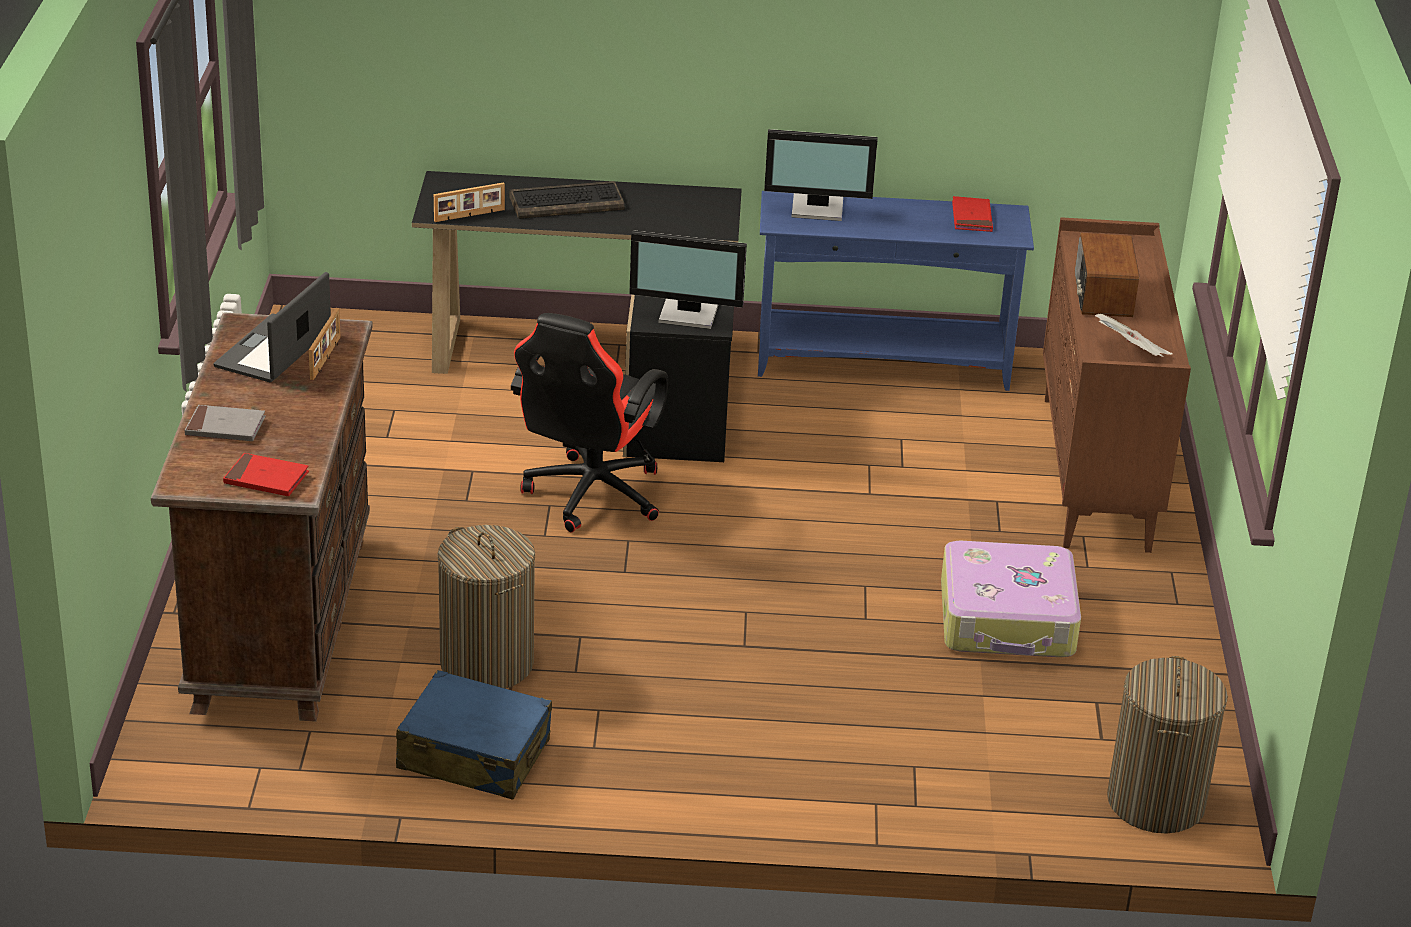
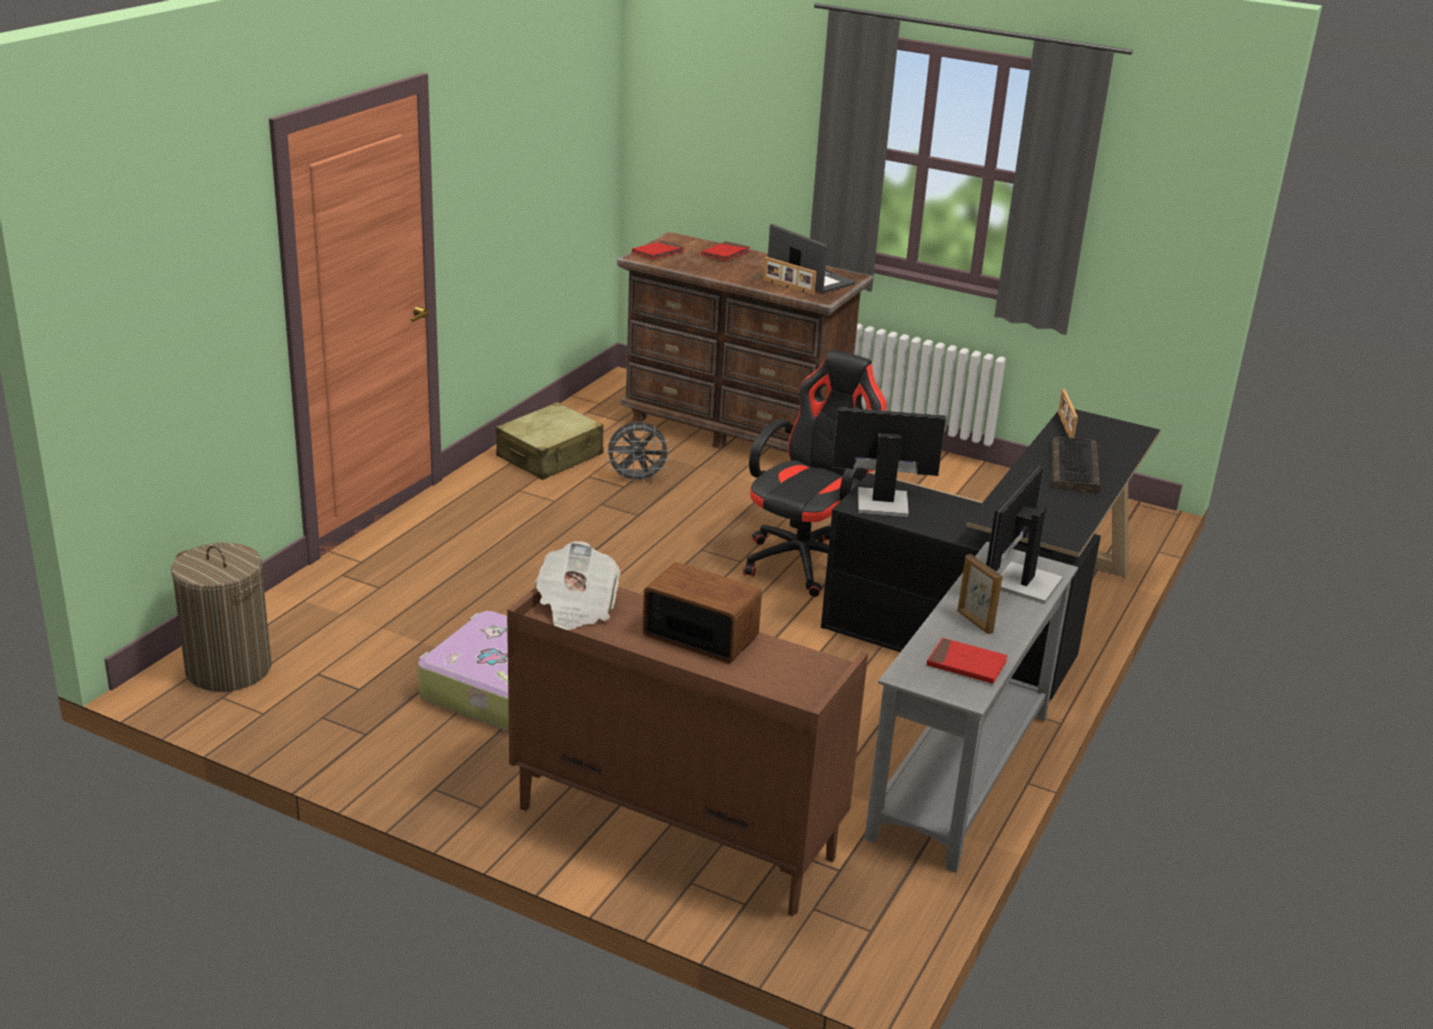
camera: 115 degrees right, 5 degrees down
grey book [185,405,266,441] -> red book [701,241,750,261]
blue suitcase [396,670,552,800] -> beige suitcase [496,402,604,480]
laundry basket [438,525,535,689] -> grey fan [605,422,672,484]
black office chair [511,313,668,533] -> black office chair turned 75 degrees clockwise [743,350,886,597]
monitor [629,230,747,329] -> monitor turned 60 degrees clockwise [832,407,946,517]
blue console table [758,191,1034,391] -> grey console table [864,542,1078,873]
none -> picture frame [957,554,1002,634]

